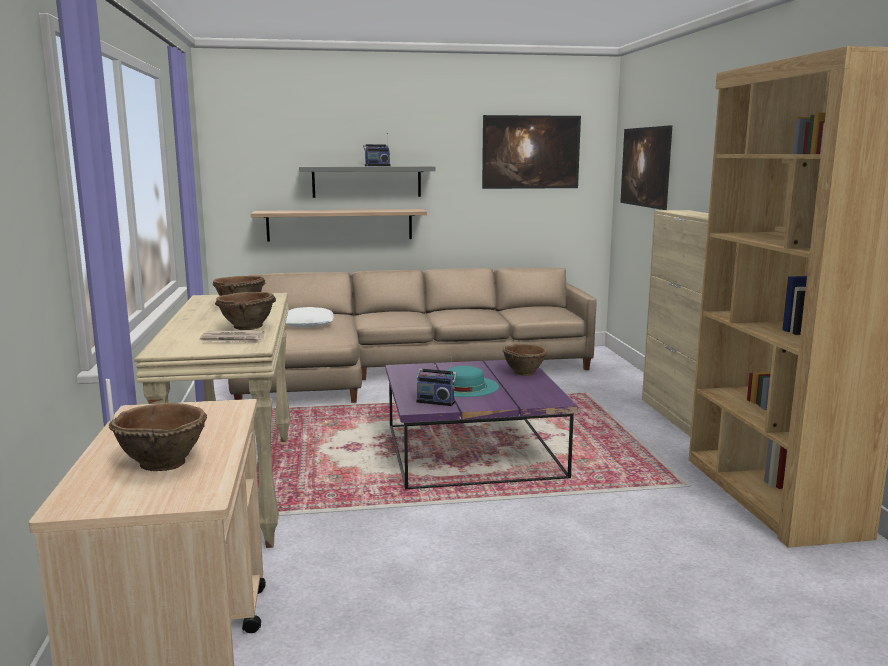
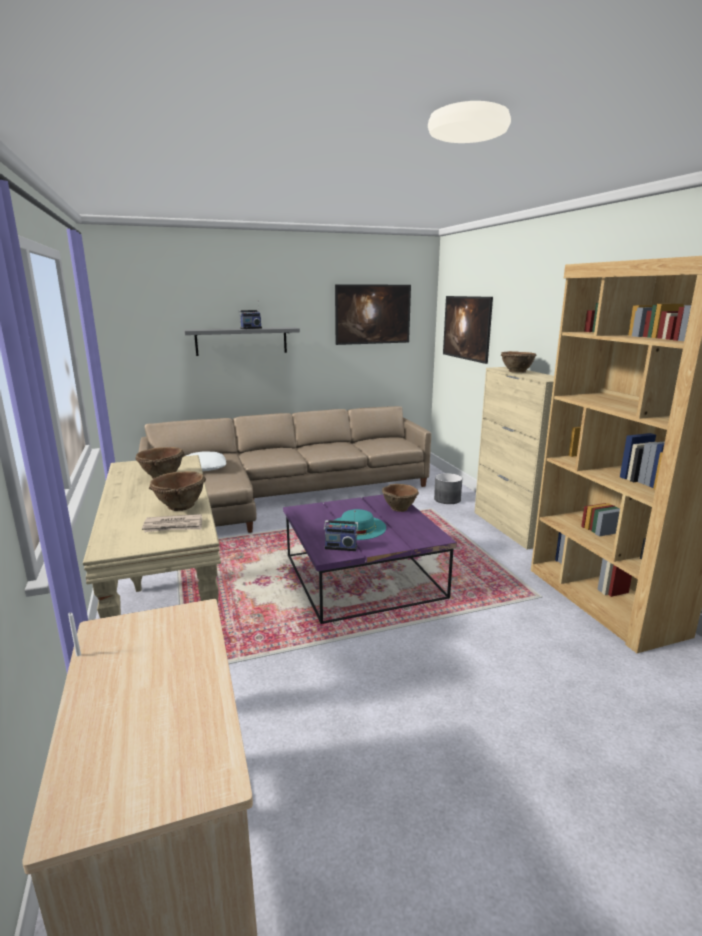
camera: 10 degrees left, 5 degrees up
brown bowl [109,403,207,471] -> brown bowl moved to [501,351,537,373]
shelf [251,209,427,242] -> none
none -> grey planter [434,473,462,504]

